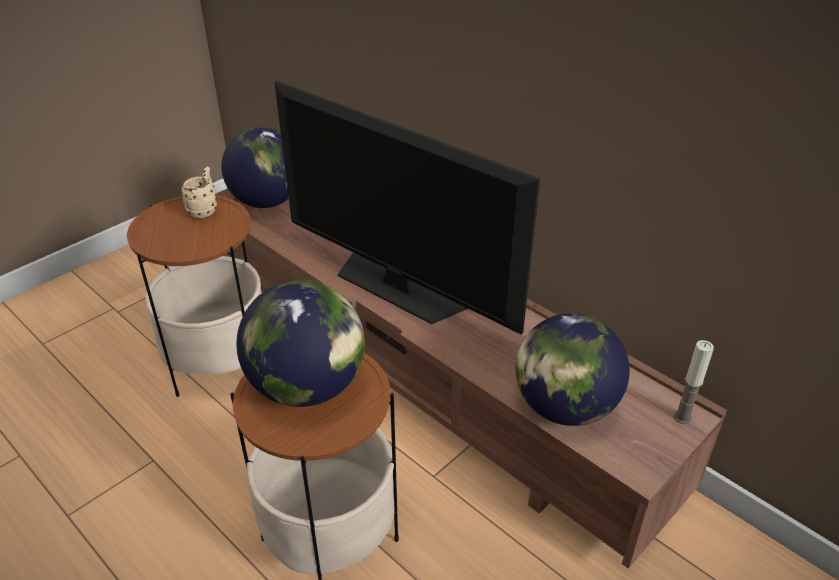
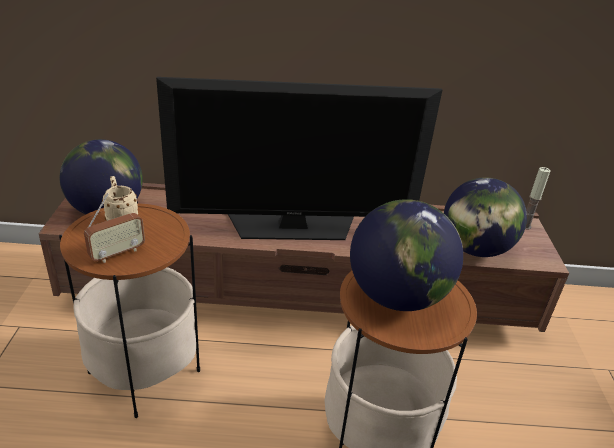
camera: 45 degrees left, 5 degrees down
none -> radio [84,193,145,263]

